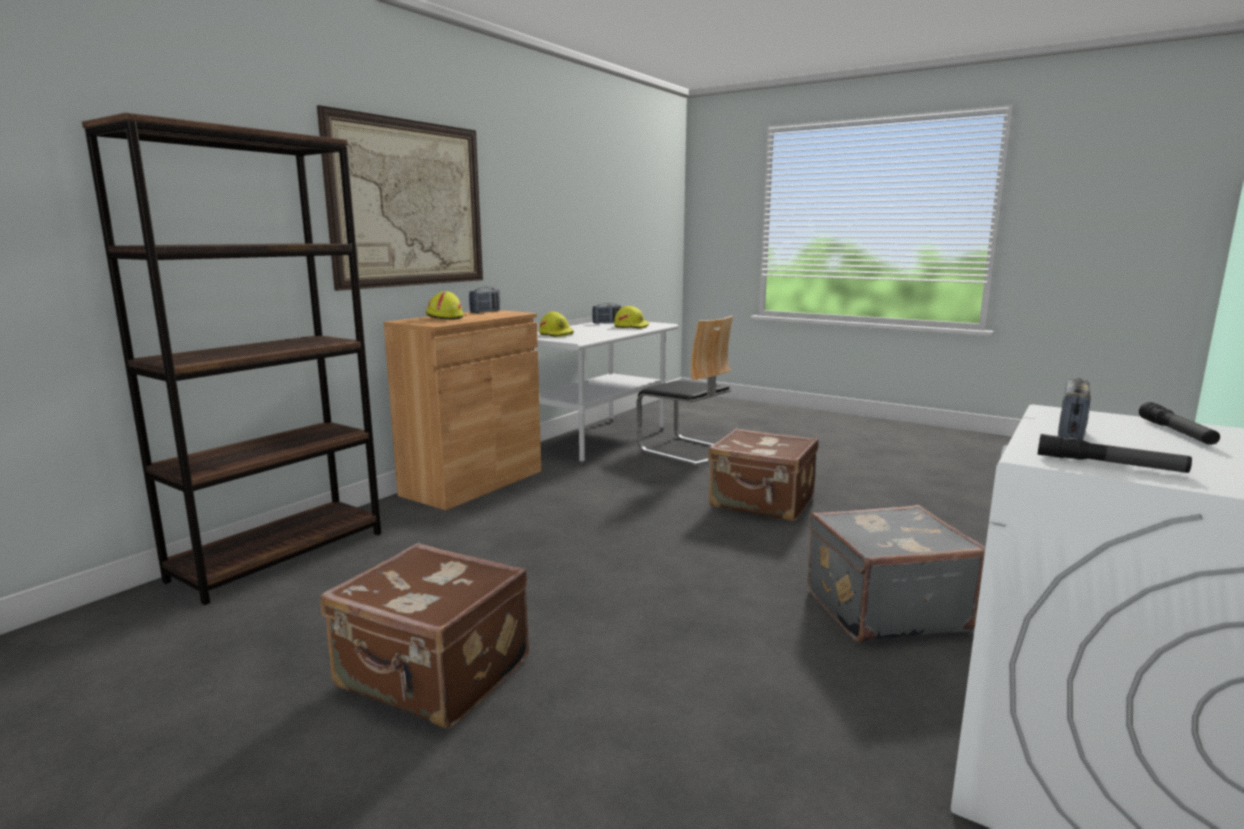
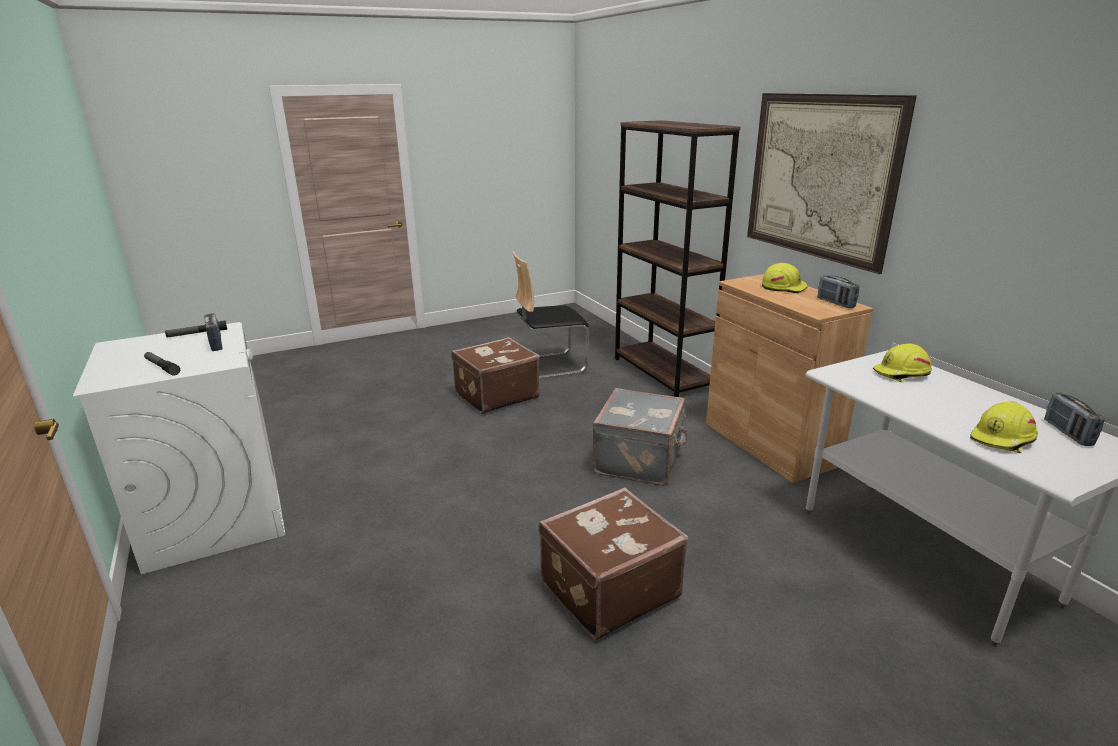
camera: 120 degrees right, 10 degrees up
chair [636,316,733,465] -> chair moved to [513,251,589,380]
grey suitcase [807,505,985,643] -> grey suitcase moved to [593,388,687,485]

